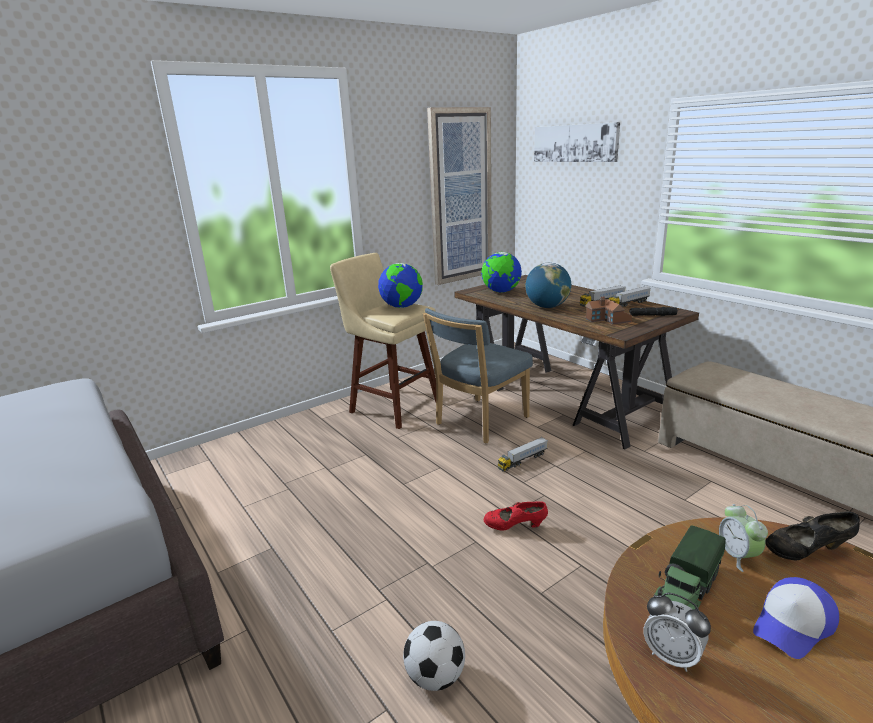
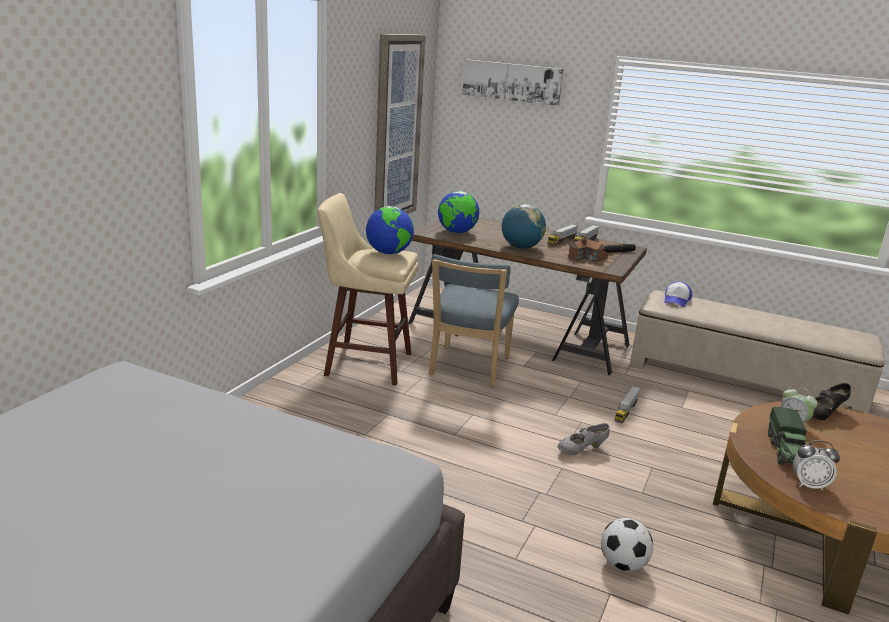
camera: 30 degrees left, 0 degrees up
red shoe [484,501,548,530] -> grey shoe [558,423,610,455]
toy truck [498,437,548,471] -> toy truck moved to [614,386,641,423]
cap [753,577,839,659] -> cap moved to [664,282,692,307]

